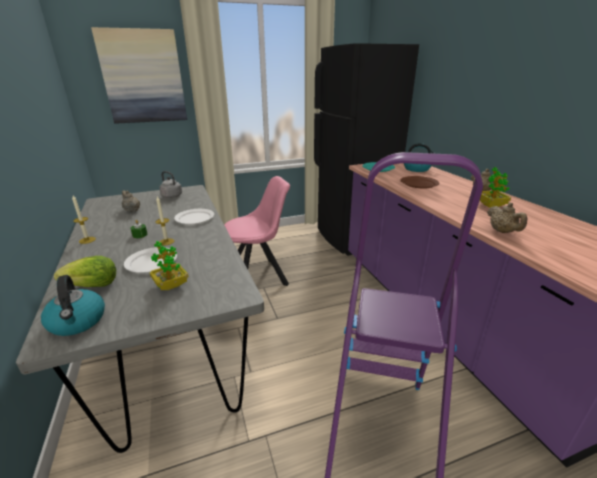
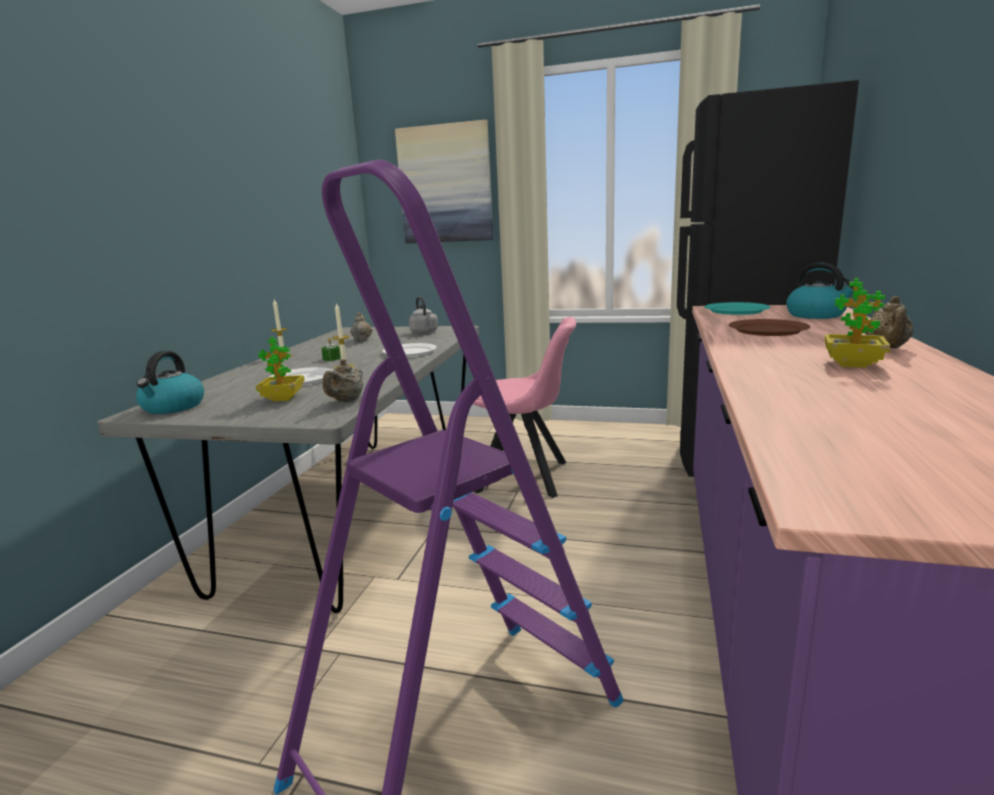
camera: 35 degrees right, 10 degrees down
lettuce [54,256,116,287] -> none
beige teapot [487,202,528,233] -> beige teapot moved to [323,359,363,402]

